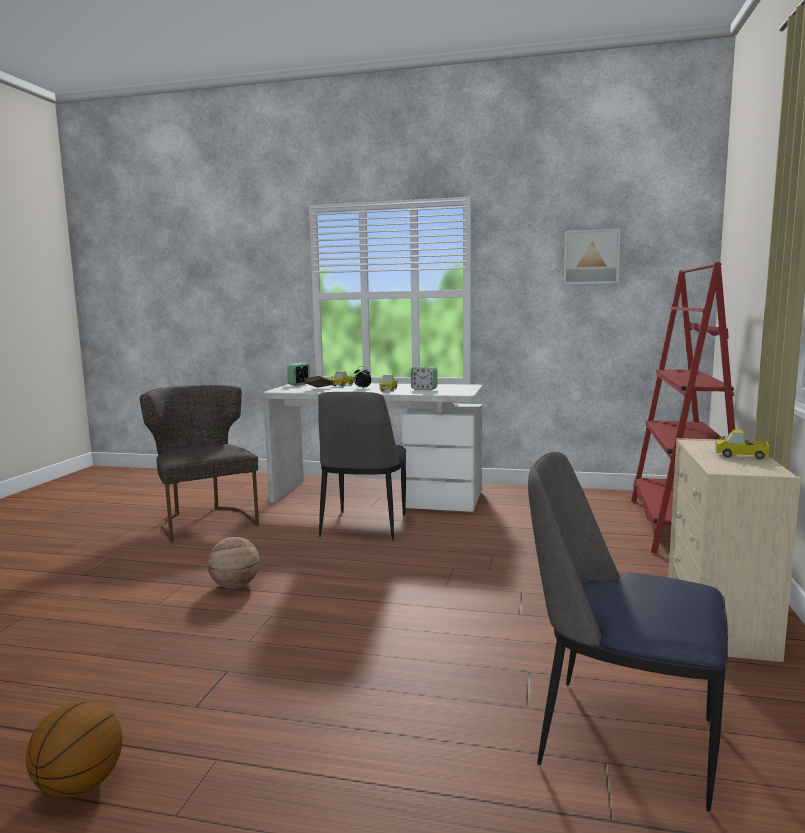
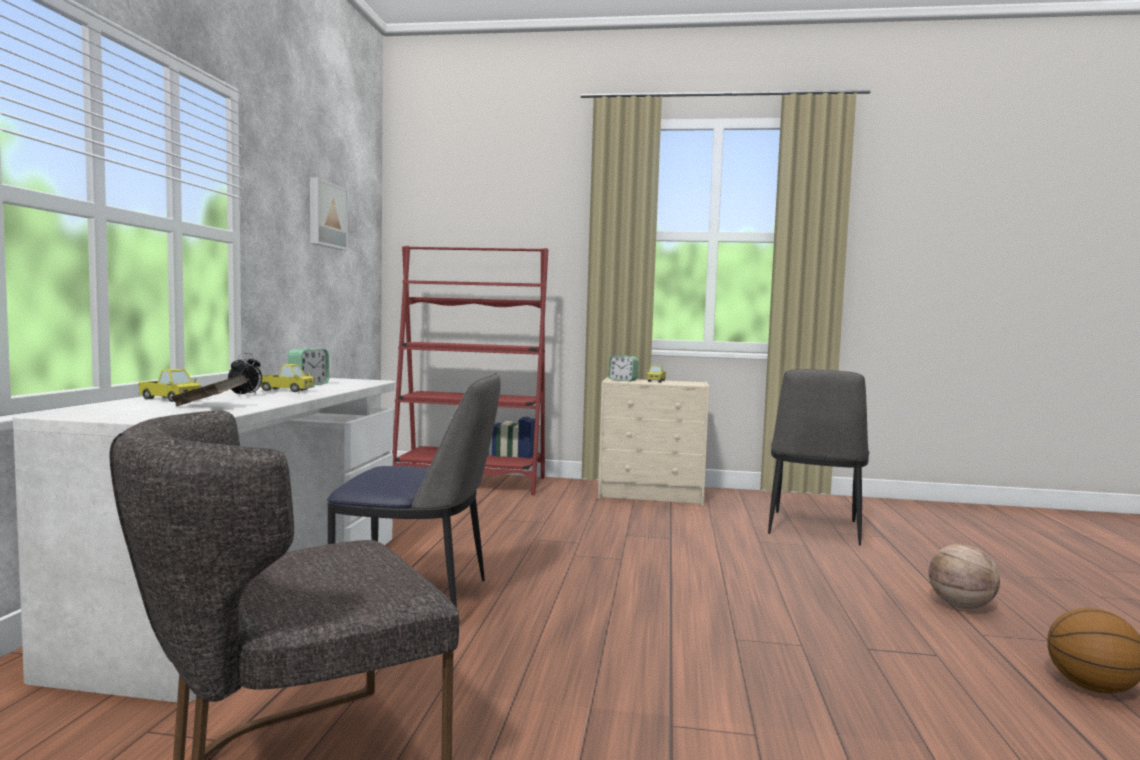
camera: 95 degrees left, 5 degrees down
basketball [207,537,260,589] -> basketball moved to [929,544,1000,609]
alarm clock [287,363,310,386] -> alarm clock moved to [609,355,638,381]

